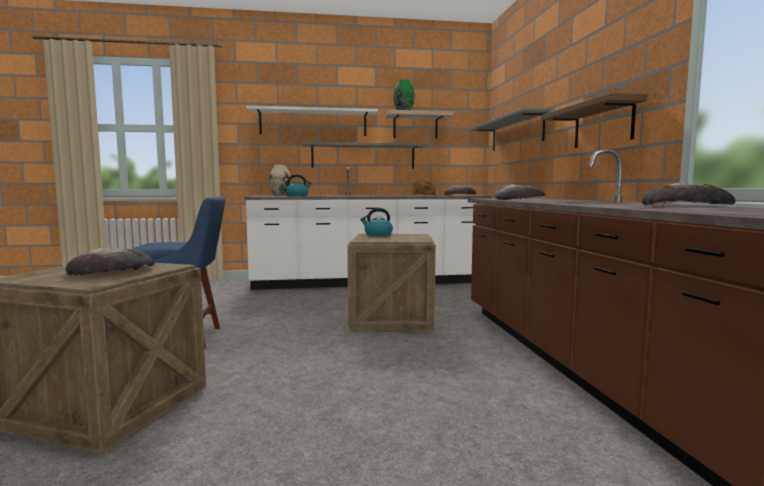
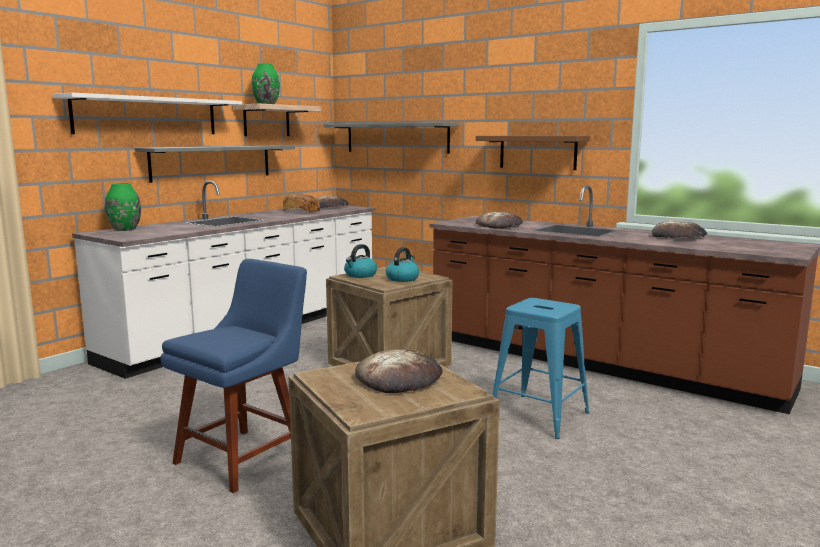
camera: 45 degrees left, 5 degrees up
beige vase [269,165,291,196] -> green vase [105,183,141,231]
kettle [286,174,312,196] -> kettle moved to [386,247,419,282]
none -> blue stool [492,298,589,439]

